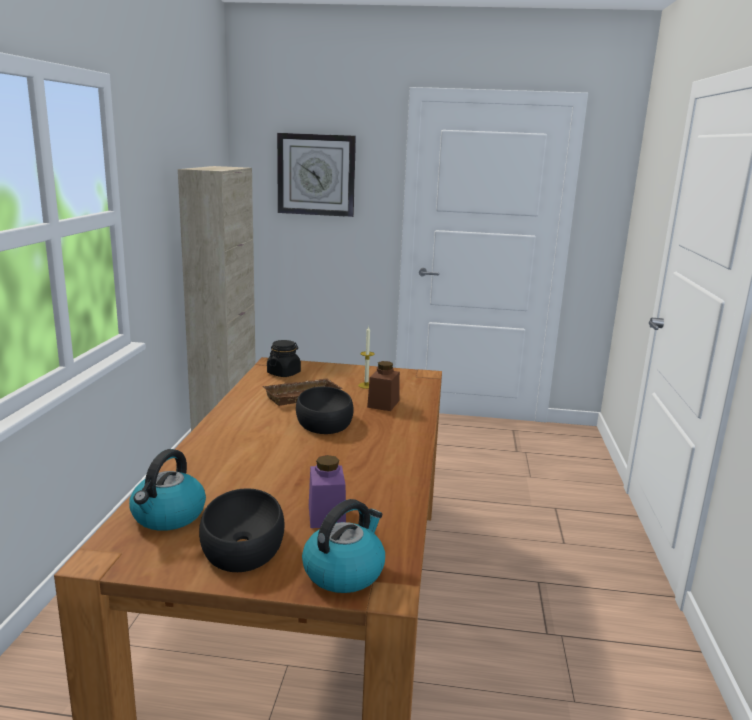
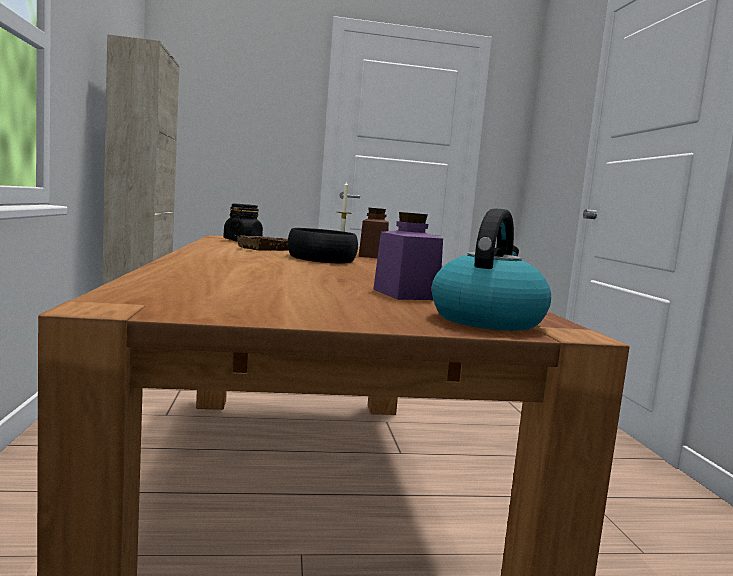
camera: 15 degrees left, 10 degrees down
kettle [129,449,206,531] -> none
black bowl [199,488,284,572] -> none
wall clock [277,133,356,217] -> none

